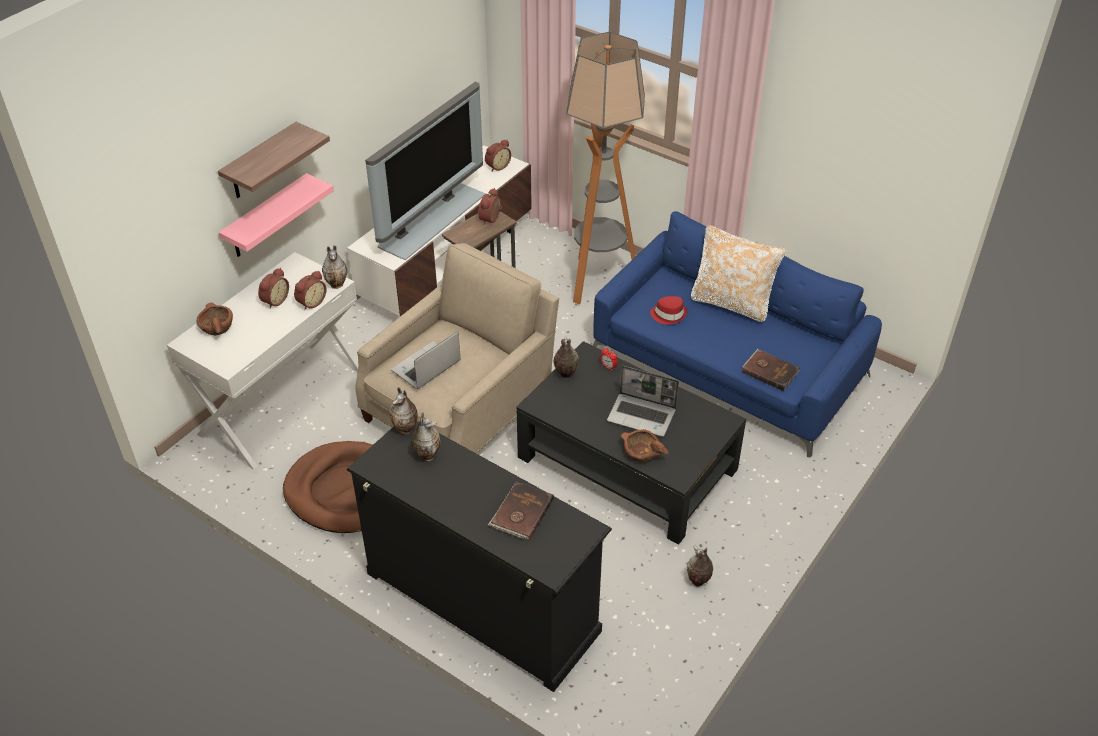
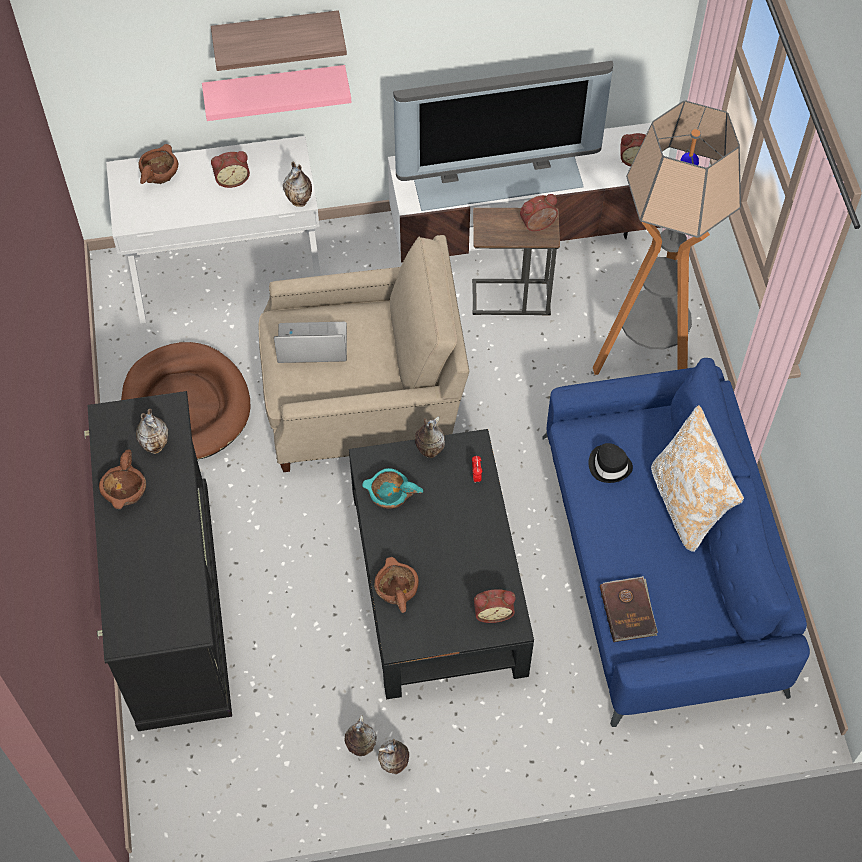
camera: 45 degrees right, 15 degrees up
alarm clock [294,271,327,310] -> alarm clock moved to [474,589,516,623]
vase [389,387,418,434] -> vase moved to [378,739,409,774]
brown book [488,482,554,541] -> none
laptop [607,366,679,437] -> none
red hat [650,296,688,325] -> black hat [589,443,633,483]
none -> brown bowl [99,449,146,509]
none -> turquoise bowl [362,468,423,509]

